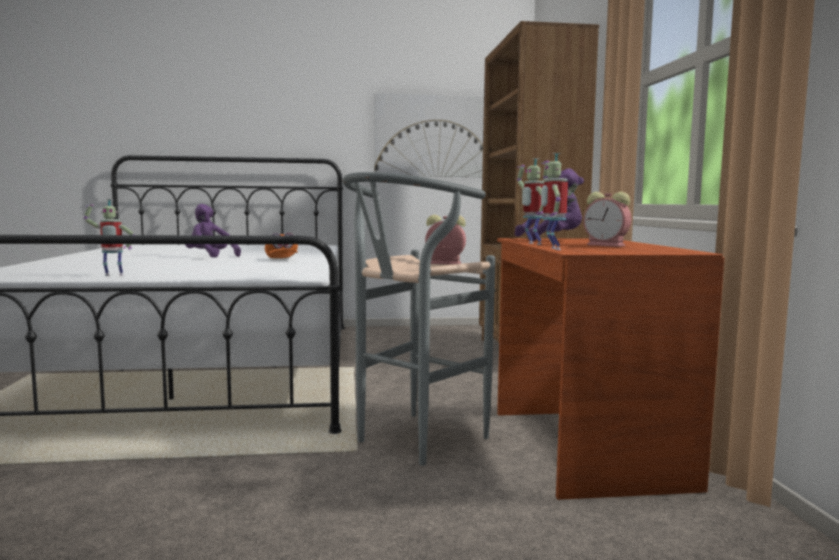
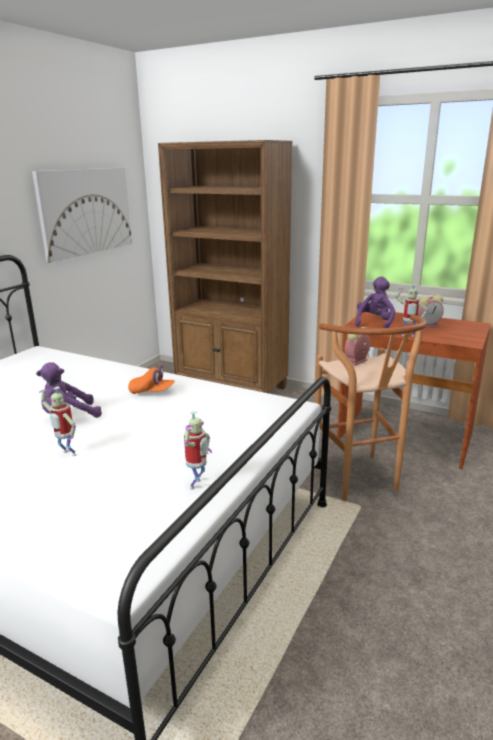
camera: 55 degrees left, 15 degrees up
grey stool [342,172,495,466] -> brown stool [315,314,427,501]
toy robot [541,153,568,250] -> toy robot moved to [39,386,76,456]

